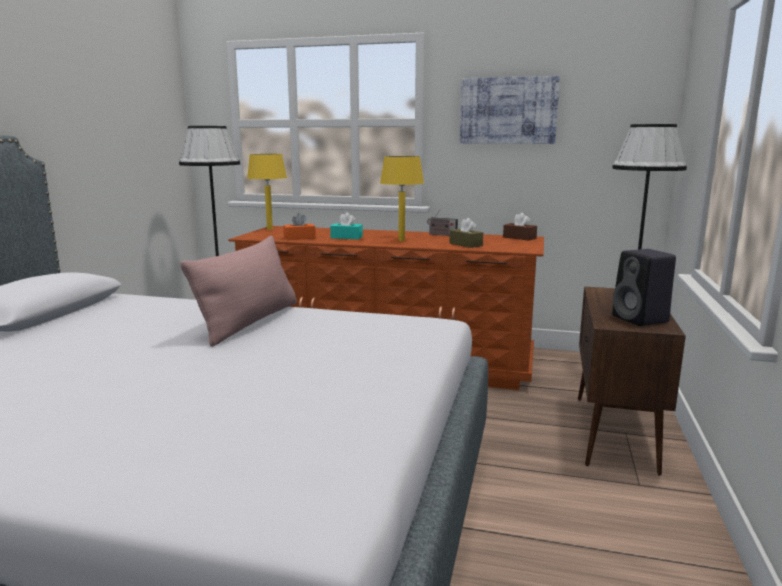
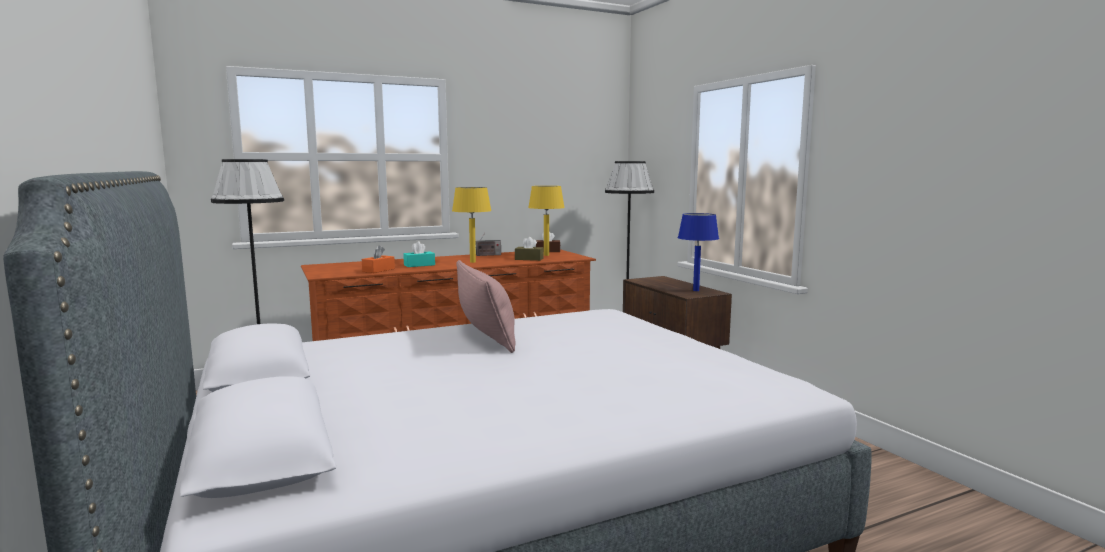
camera: 40 degrees left, 5 degrees down
yellow table lamp [247,154,287,230] -> yellow table lamp moved to [528,186,565,256]
picture [460,76,560,144] -> none
black speaker [612,249,676,326] -> blue table lamp [678,213,719,291]

